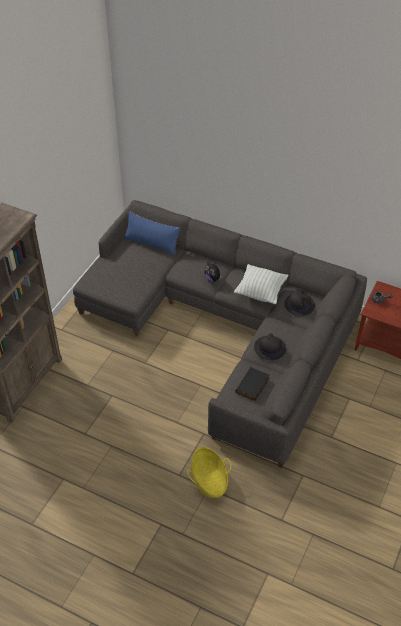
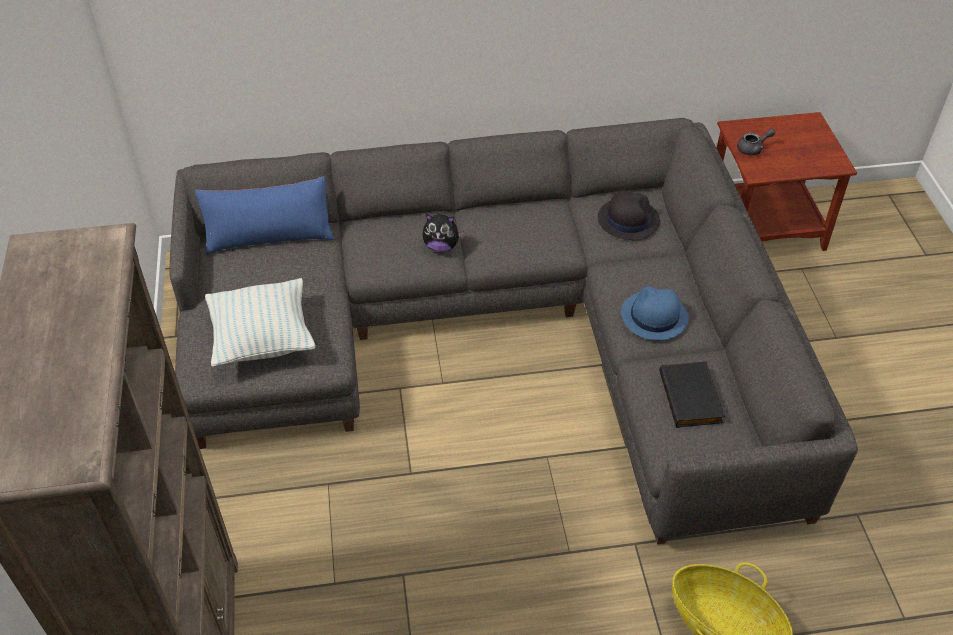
camera: 35 degrees left, 0 degrees up
pillow [234,264,288,304] -> pillow moved to [205,278,316,367]
black hat [254,333,286,360] -> blue hat [621,286,689,340]

